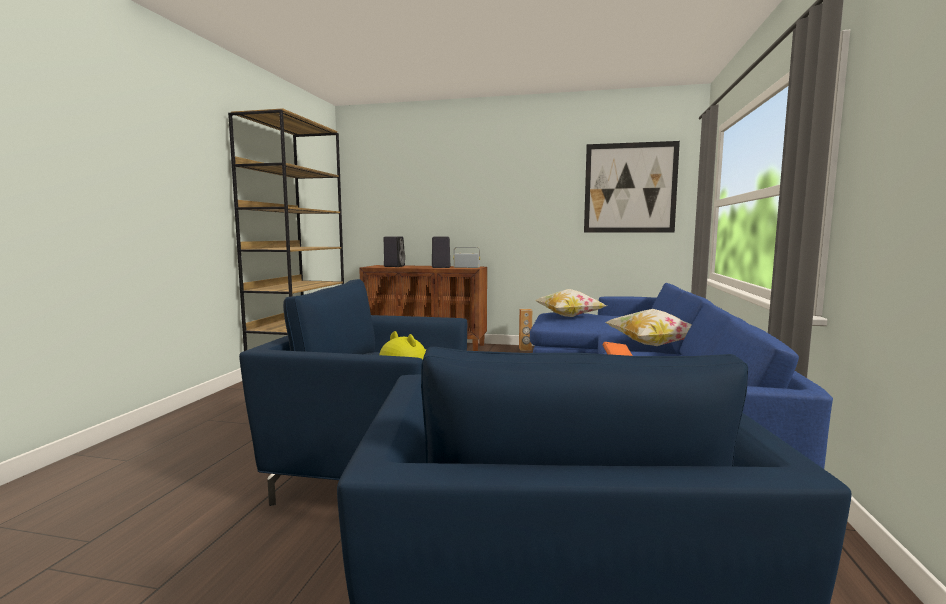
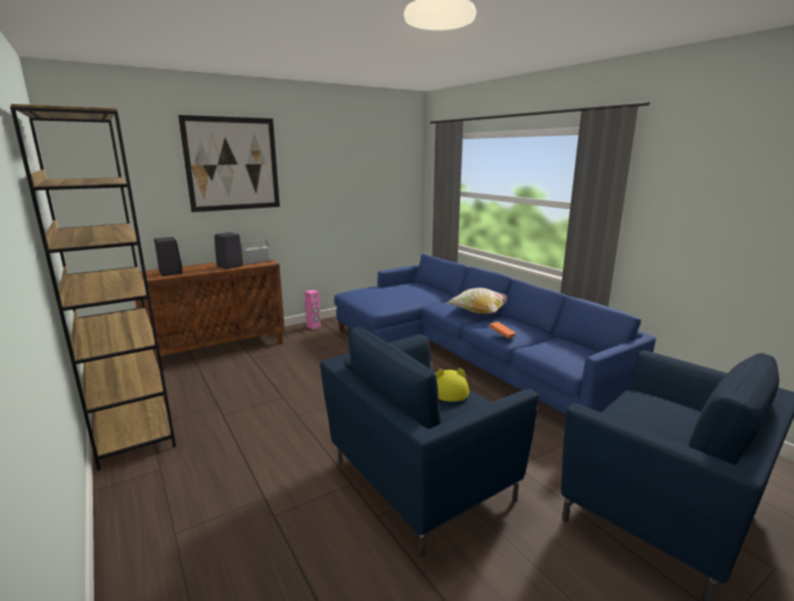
camera: 45 degrees left, 10 degrees up
brown speaker [519,309,532,351] -> pink speaker [304,290,321,329]
pillow [535,289,607,317] -> none
picture [584,141,680,233] -> picture moved to [178,115,280,212]

